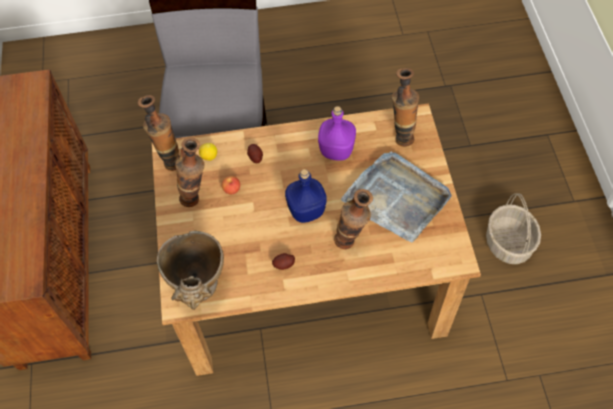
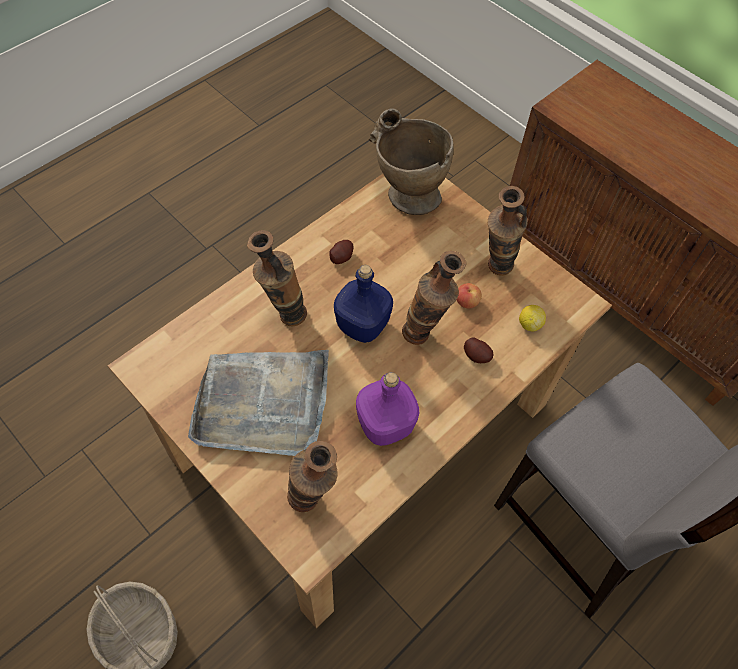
camera: 140 degrees right, 0 degrees up
vase [138,95,180,171] -> vase moved to [402,251,467,345]

